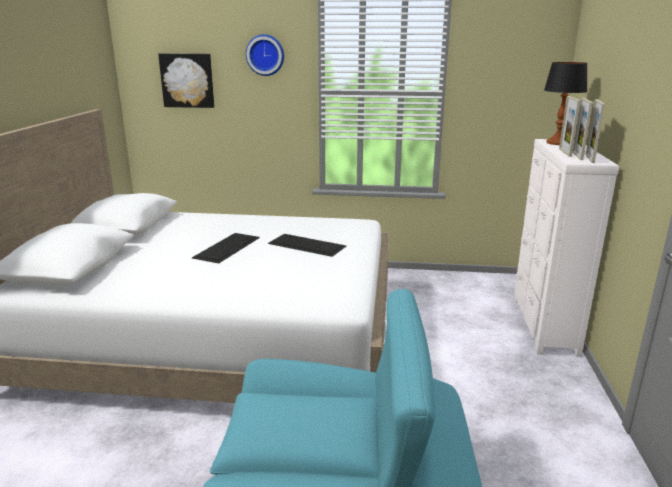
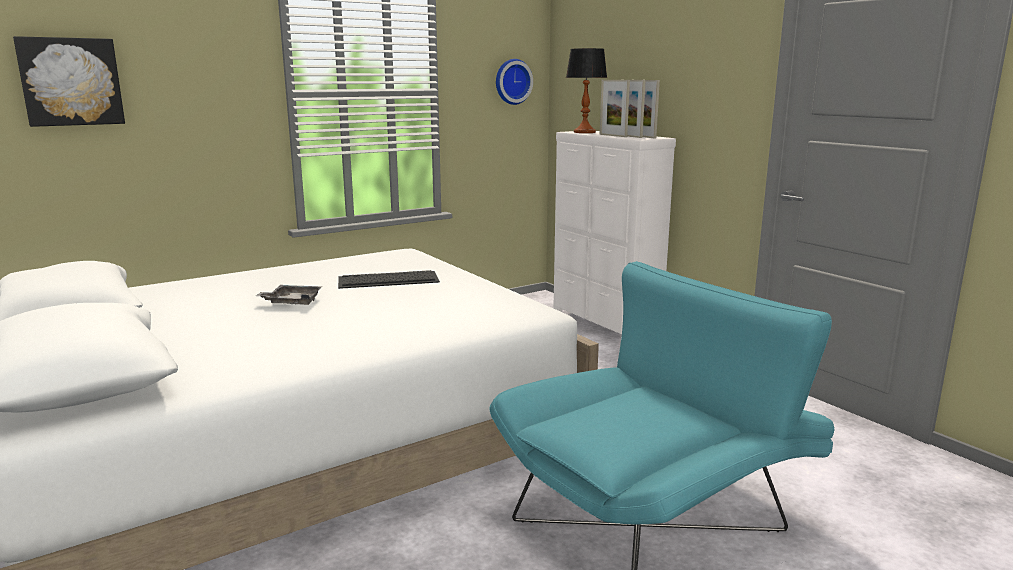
camera: 40 degrees left, 5 degrees down
keyboard [192,233,260,263] -> grey tray [256,285,321,305]
wall clock [246,34,284,76] -> wall clock moved to [496,59,533,105]

